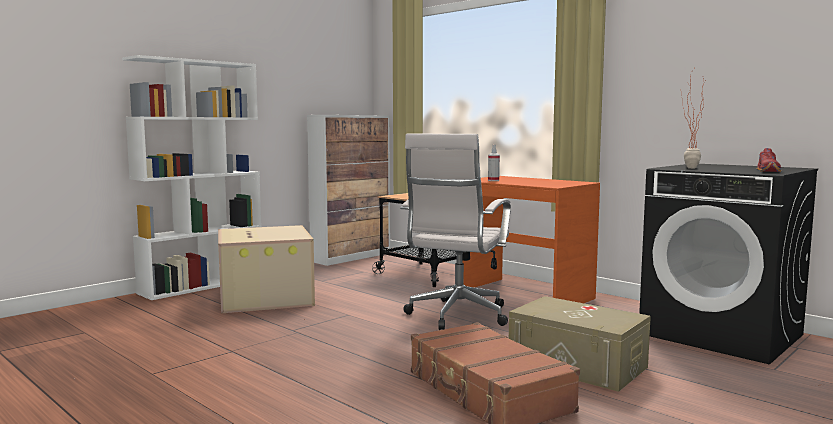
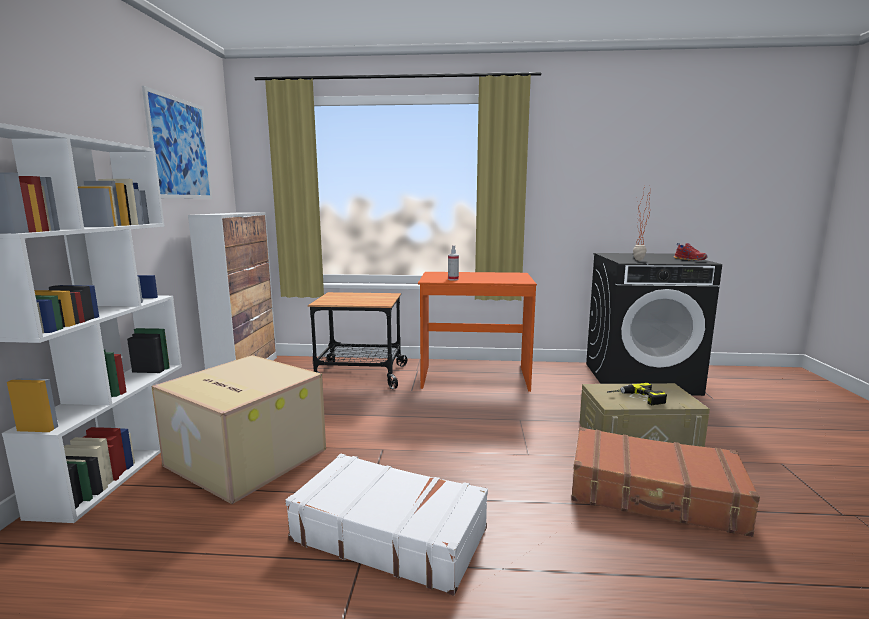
camera: 40 degrees left, 5 degrees up
white office chair [400,133,511,330] -> none
none -> picture [142,86,212,199]
none -> white suitcase [285,454,488,596]
none -> power drill [607,383,667,405]

